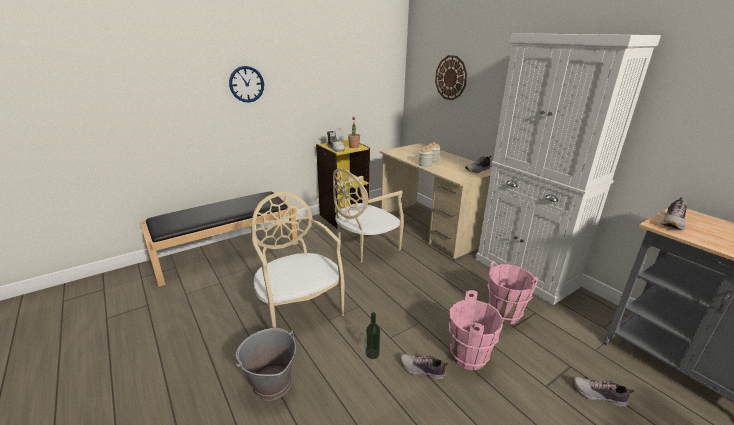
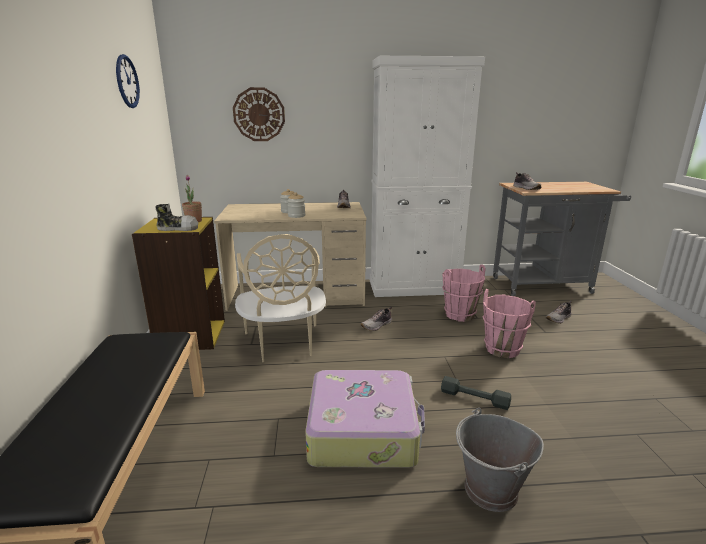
camera: 60 degrees left, 5 degrees down
wall clock [229,66,264,103] -> wall clock moved to [116,54,140,108]
beige chair [251,192,345,328] -> suitcase [305,370,425,468]
bottle [366,312,380,359] -> grey dumbbell [441,376,511,410]
shoe [400,354,448,380] -> shoe moved to [361,307,392,331]

